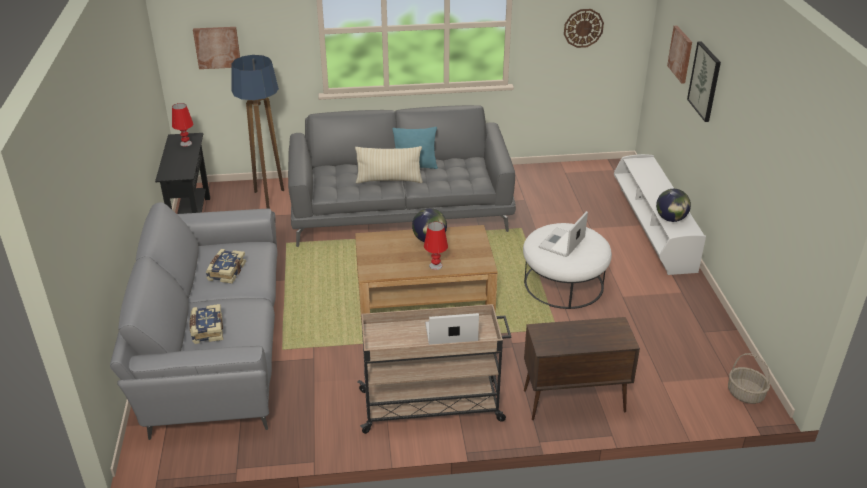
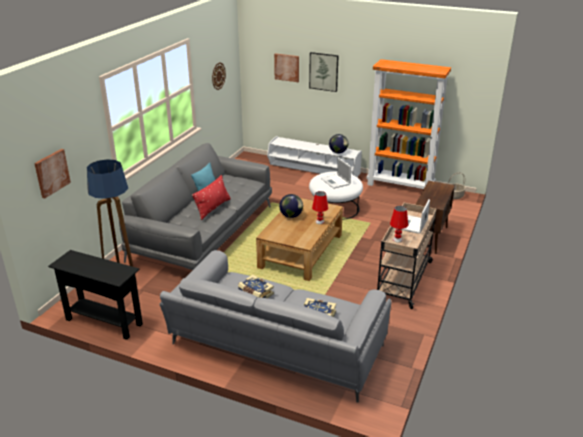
camera: 60 degrees left, 5 degrees down
red table lamp [172,103,193,147] -> red table lamp moved to [390,206,408,243]
beige pillow [355,146,423,183] -> red pillow [192,175,231,220]
none -> orange bookcase [366,59,451,189]

